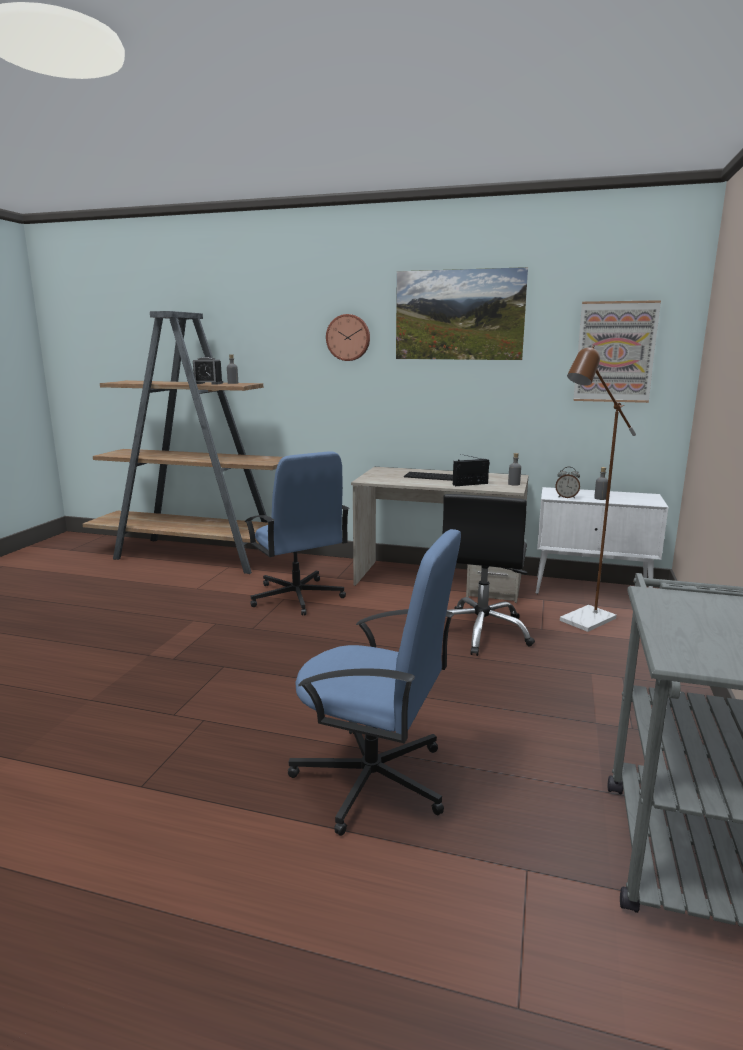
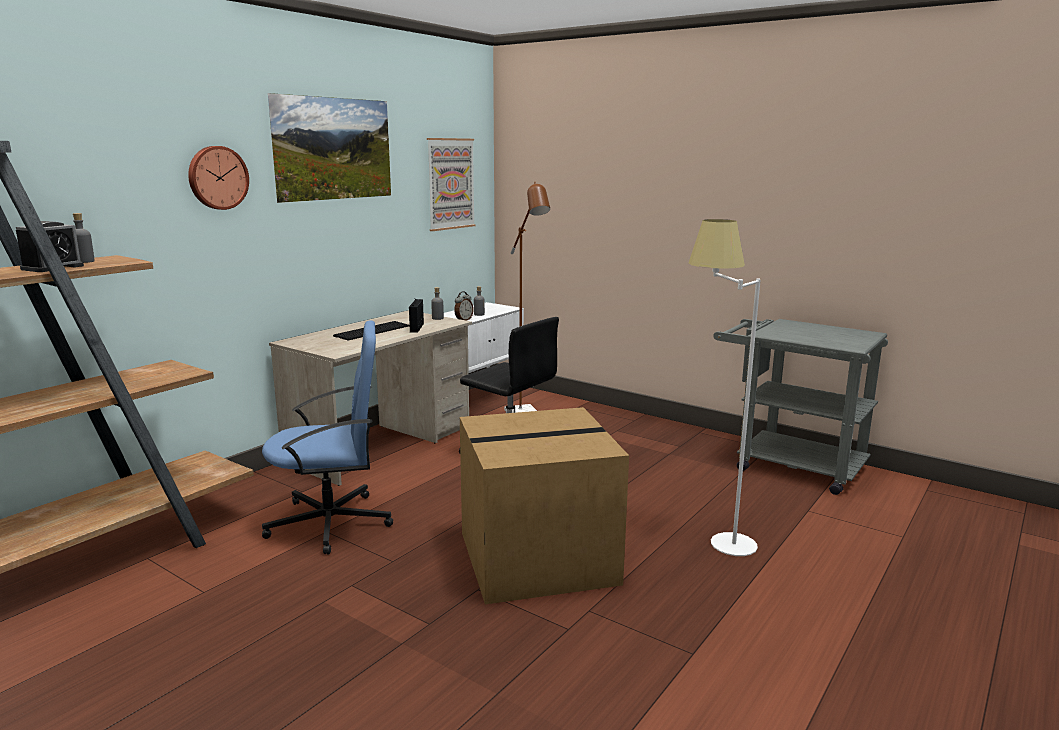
camera: 70 degrees left, 0 degrees up
blue office chair [287,529,461,836] -> white floor lamp [689,219,761,556]
none -> cardboard box [460,407,629,604]

